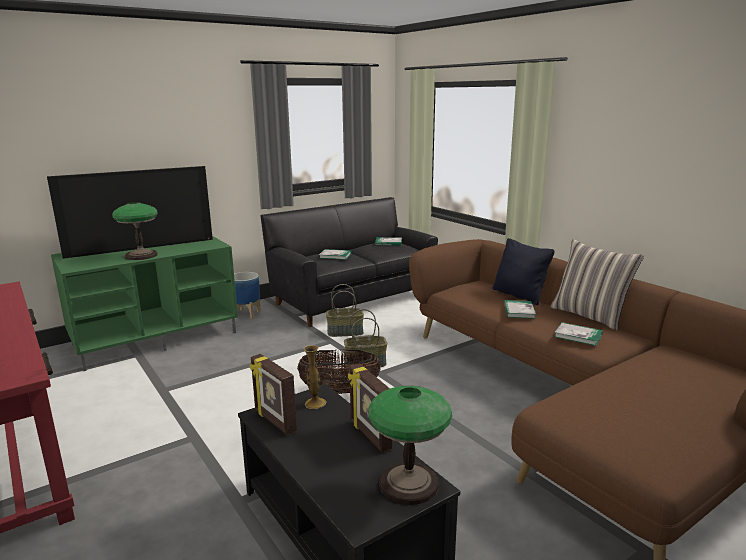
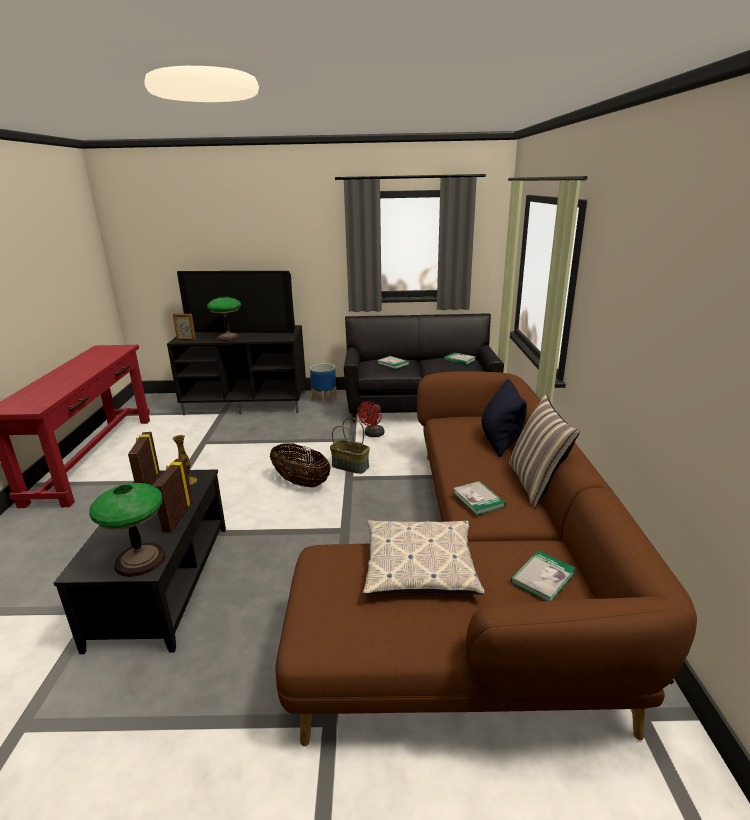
camera: 35 degrees right, 5 degrees up
green tv stand [51,236,238,371] -> black tv stand [167,325,306,415]
basket [326,284,364,337] -> red fan [357,401,384,437]
book [504,300,536,319] -> book moved to [510,550,576,601]
none -> picture frame [173,314,196,340]
none -> pillow [363,520,485,595]

